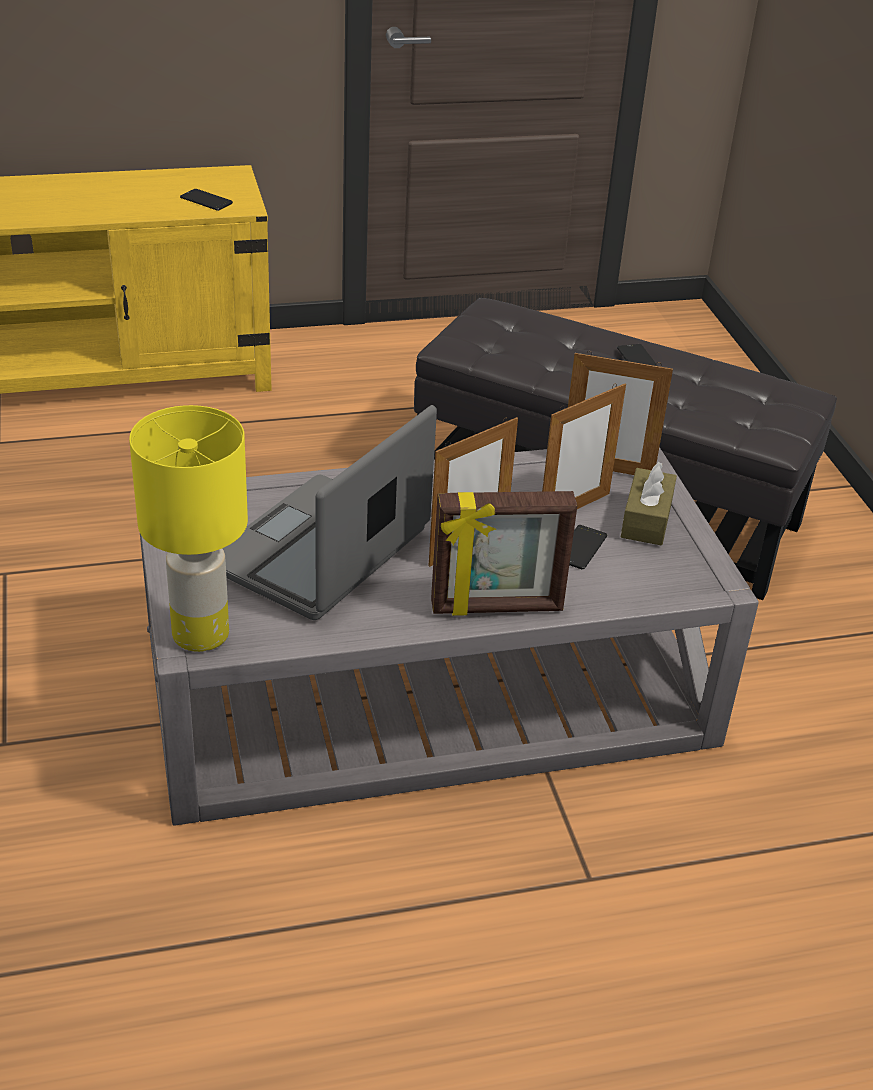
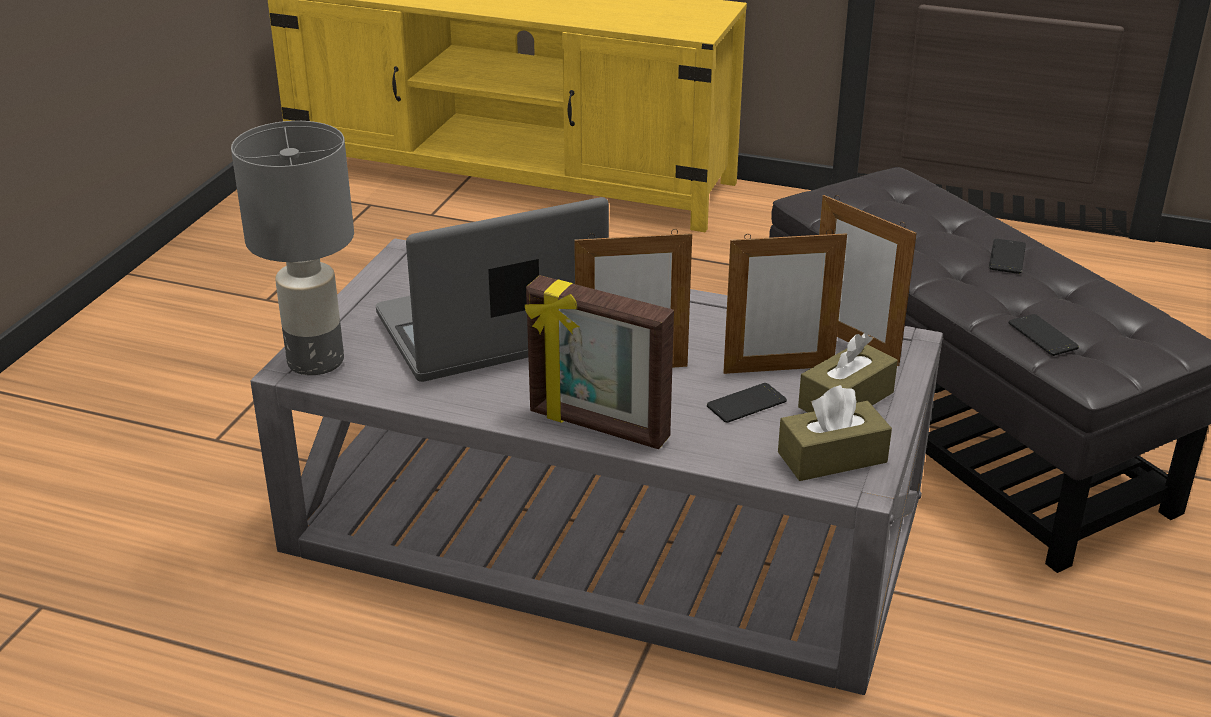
camera: 35 degrees right, 5 degrees down
yellow table lamp [129,405,248,652] -> grey table lamp [231,121,354,375]
phone [180,189,233,211] -> phone moved to [1008,314,1079,356]
none -> brown tissue box [778,385,892,481]

